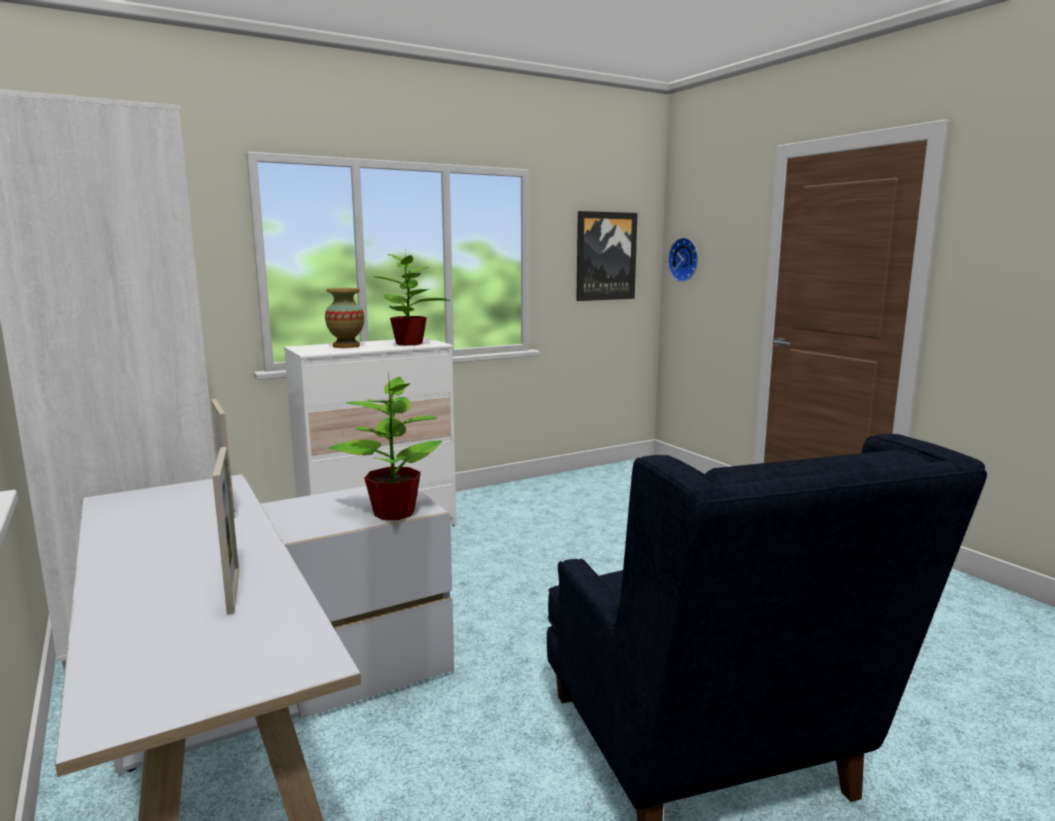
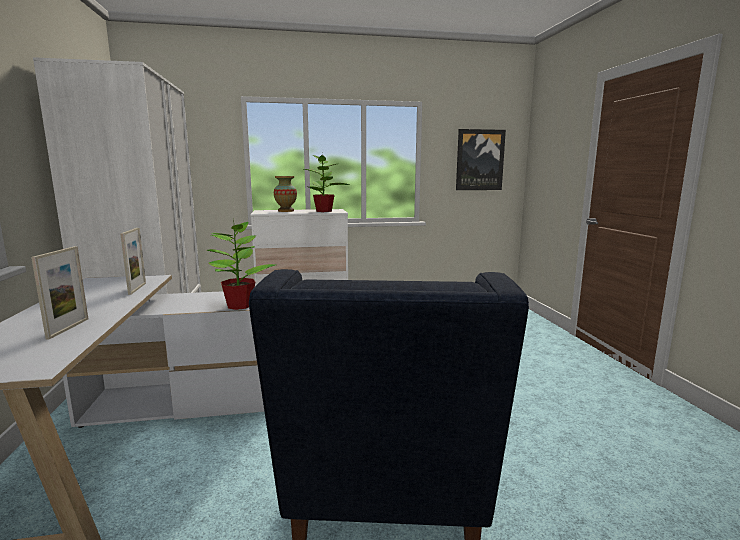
camera: 20 degrees right, 0 degrees up
wall clock [668,237,698,282] -> none

